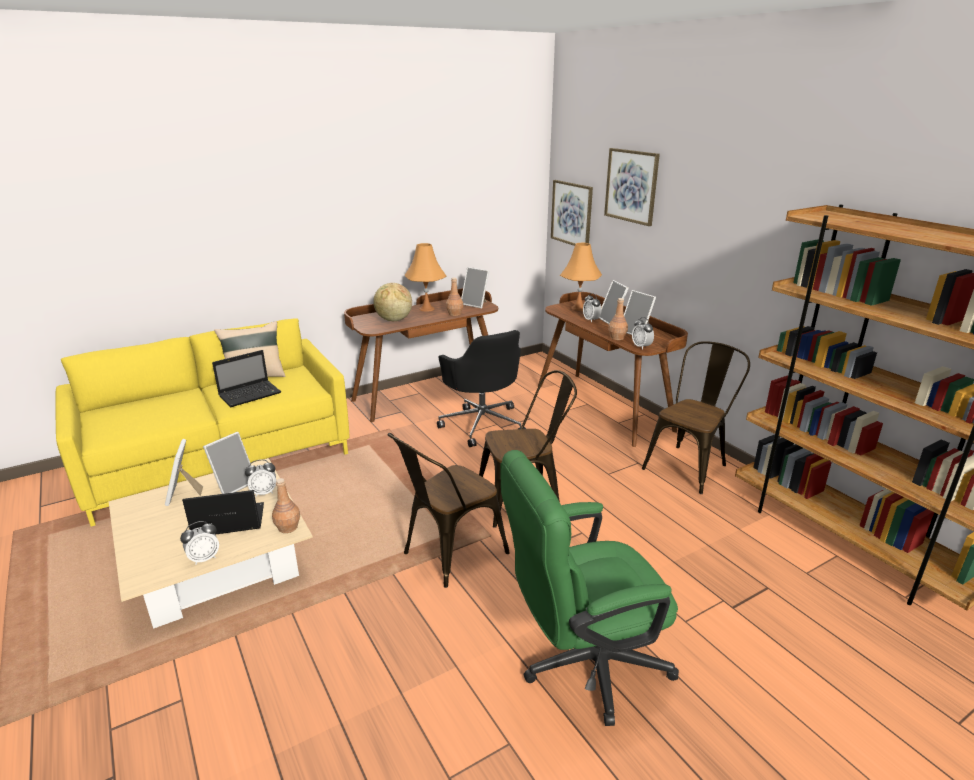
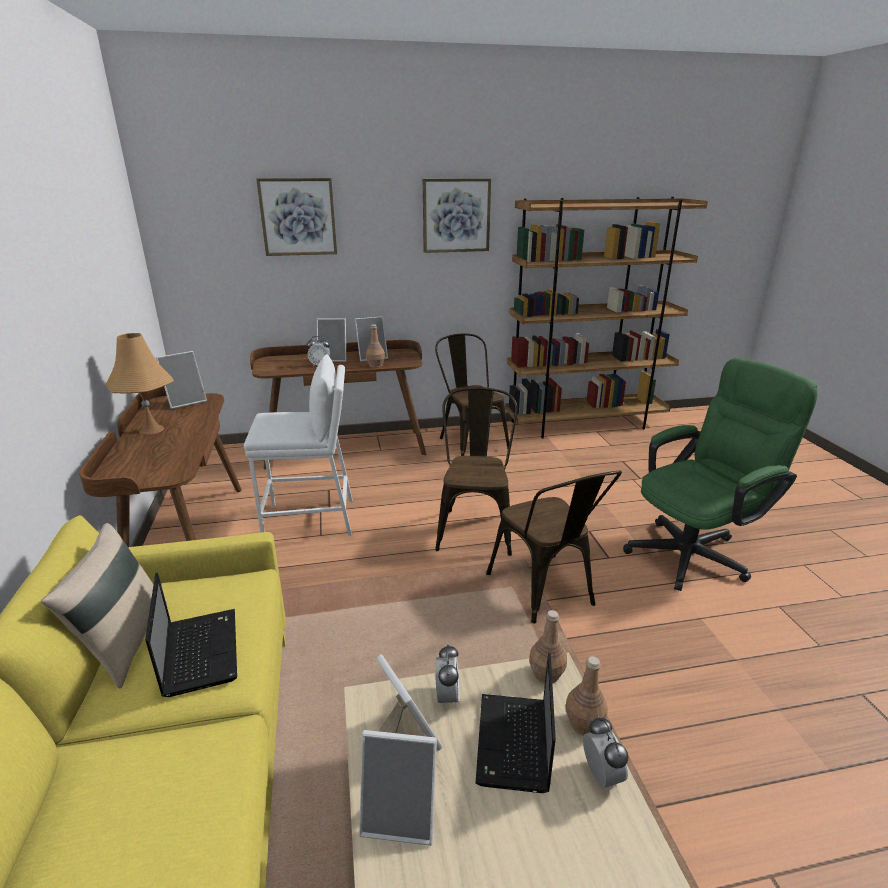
camera: 70 degrees left, 0 degrees up
globe [373,283,412,321] -> none
black office chair [437,330,526,447] -> white stool [244,354,353,536]
brown bottle [446,277,463,316] -> brown bottle moved to [565,656,608,736]
green office chair [500,450,679,726] -> green office chair turned 120 degrees counterclockwise [623,358,818,591]
picture [551,180,593,246] -> picture moved to [423,178,491,253]
orange table lamp [560,243,602,311] -> none
alarm clock [632,317,654,350] -> none

